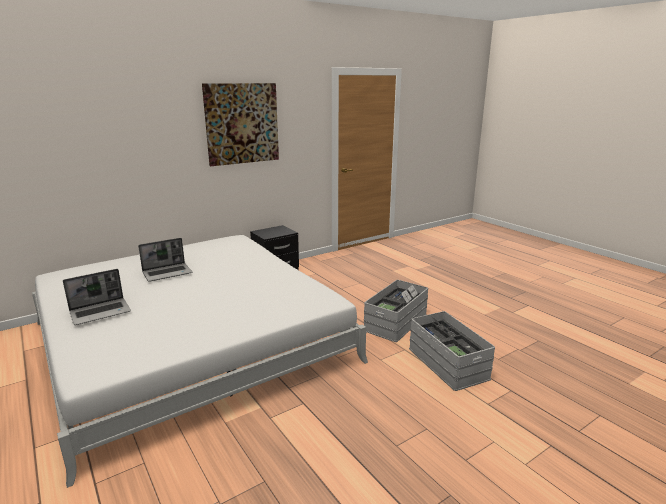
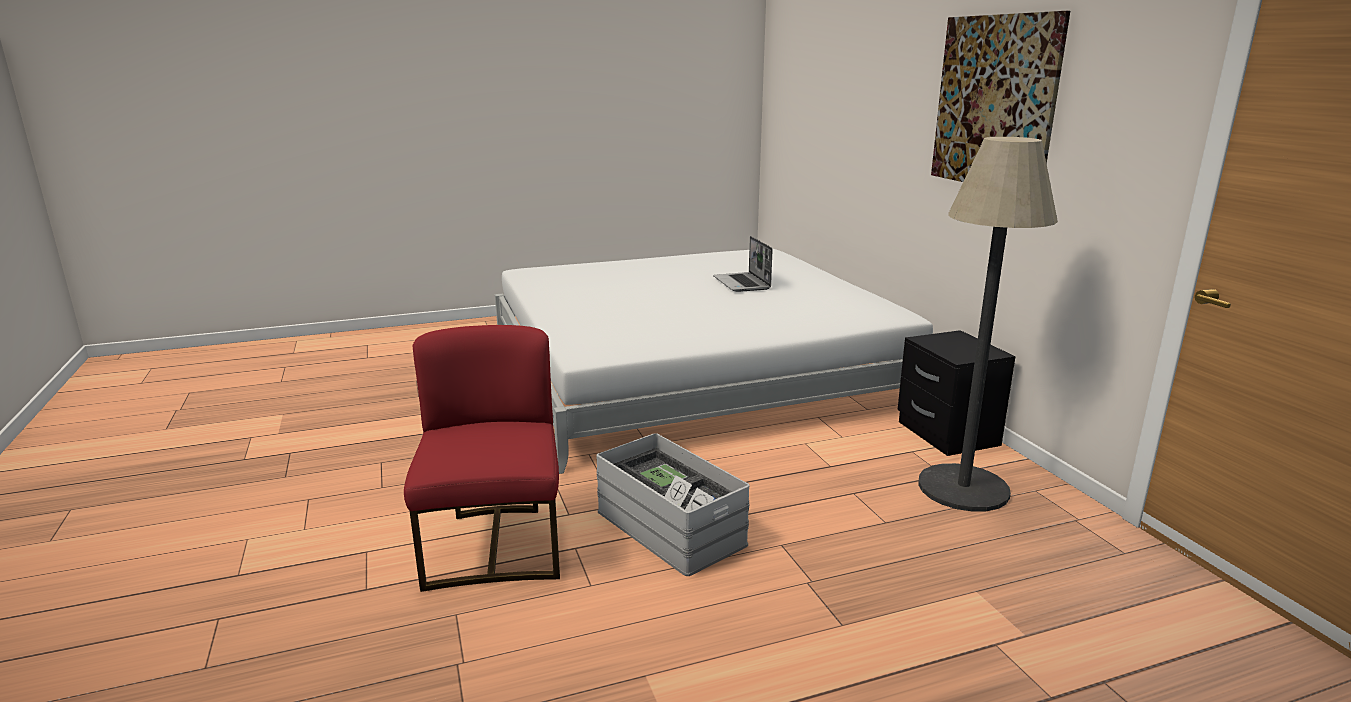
camera: 105 degrees right, 0 degrees up
laptop [63,269,131,325] -> none
grey storage box [409,311,495,391] -> red chair [404,325,560,592]
none -> floor lamp [918,137,1058,511]

